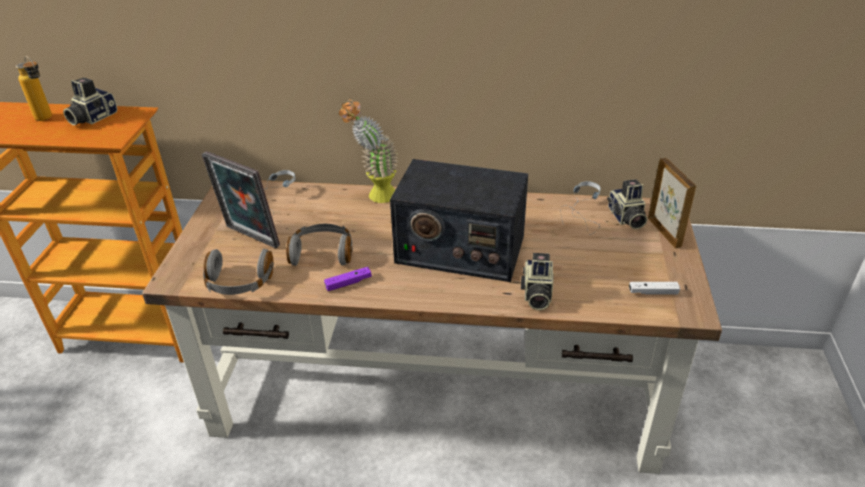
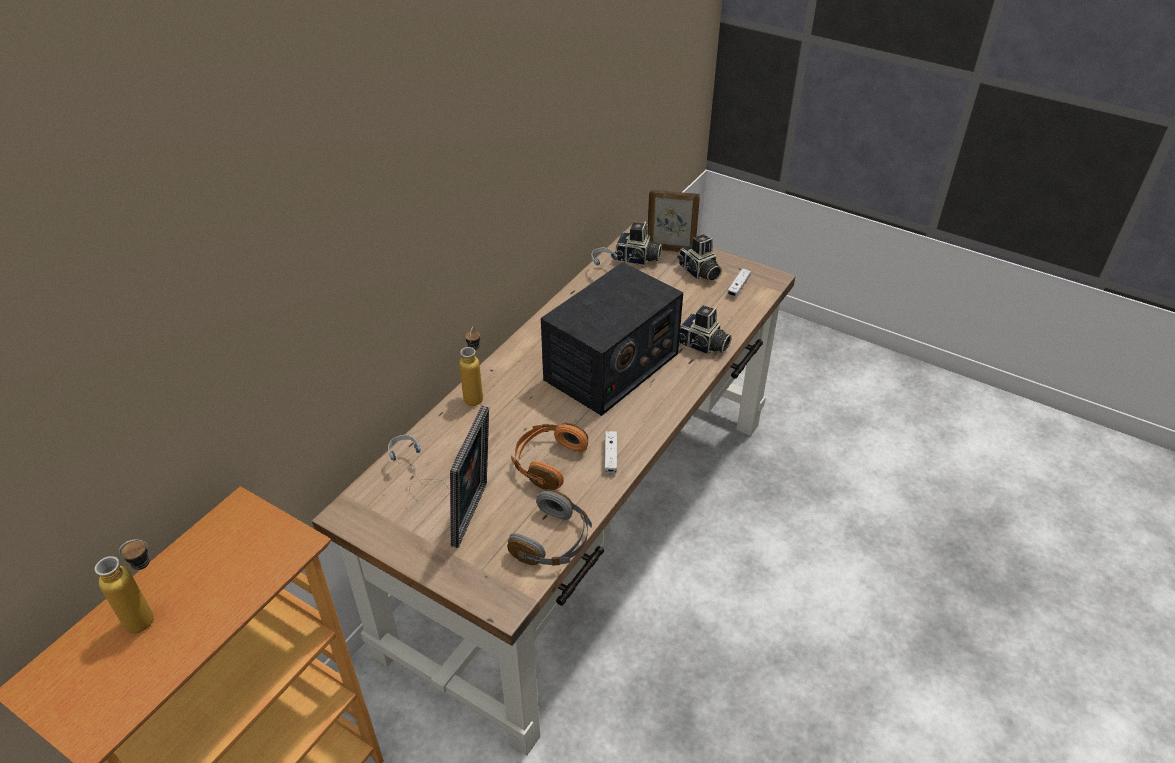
camera: 65 degrees left, 5 degrees up
camera [63,78,118,125] -> camera moved to [677,234,722,282]
picture frame [201,151,280,248] -> picture frame turned 45 degrees counterclockwise [450,406,489,548]
grey headphones [286,224,353,266] -> orange headphones [511,423,588,490]
purple game controller [324,267,372,291] -> white game controller [605,431,617,474]
potted plant [339,99,399,203] -> bottle [459,326,483,406]

